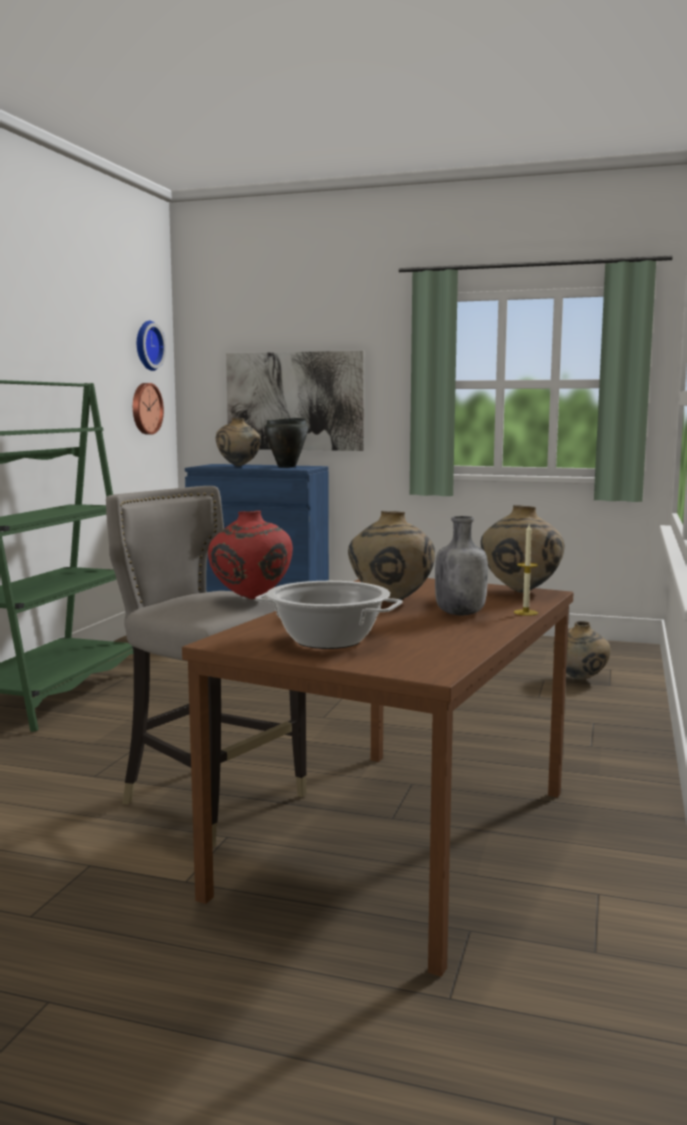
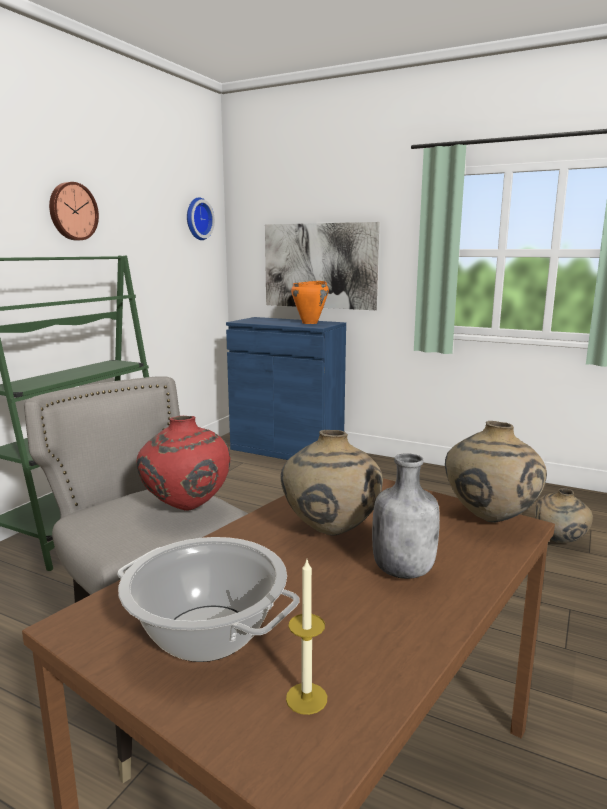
camera: 10 degrees right, 5 degrees up
wall clock [133,383,164,435] -> wall clock moved to [49,182,99,240]
beige vase [216,418,261,466] -> none
black cooking pot [265,418,308,468] -> orange cooking pot [291,281,329,324]
candle [514,525,538,616] -> candle moved to [286,560,327,715]

